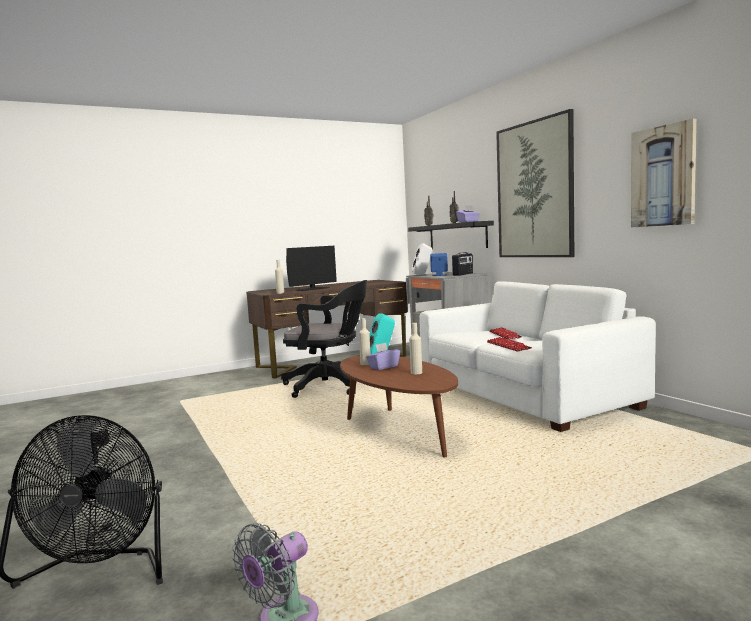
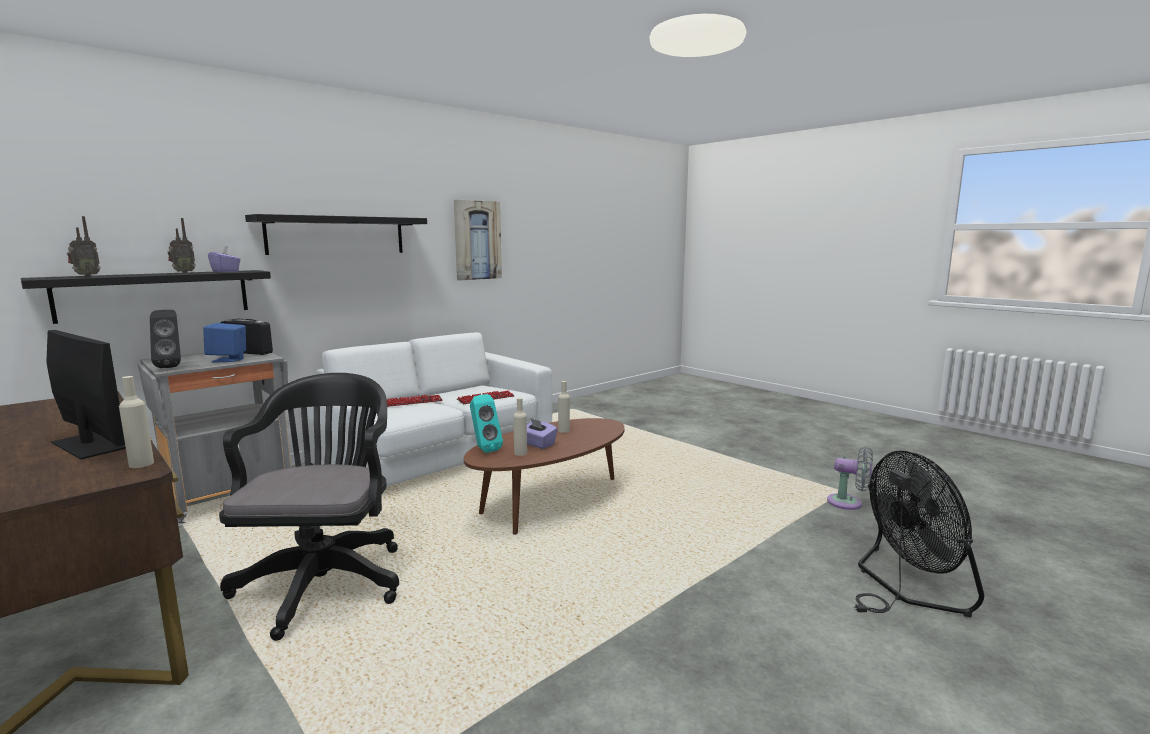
camera: 105 degrees left, 5 degrees up
white speaker [411,243,432,275] -> black speaker [150,310,181,368]
picture [496,109,574,257] -> black shelf [245,214,427,255]

